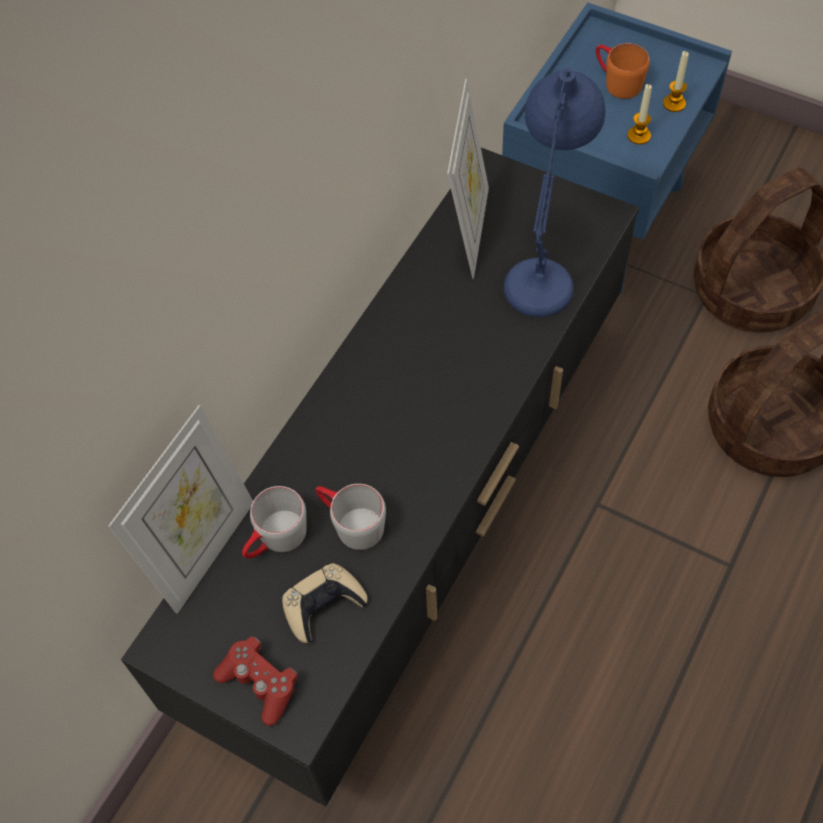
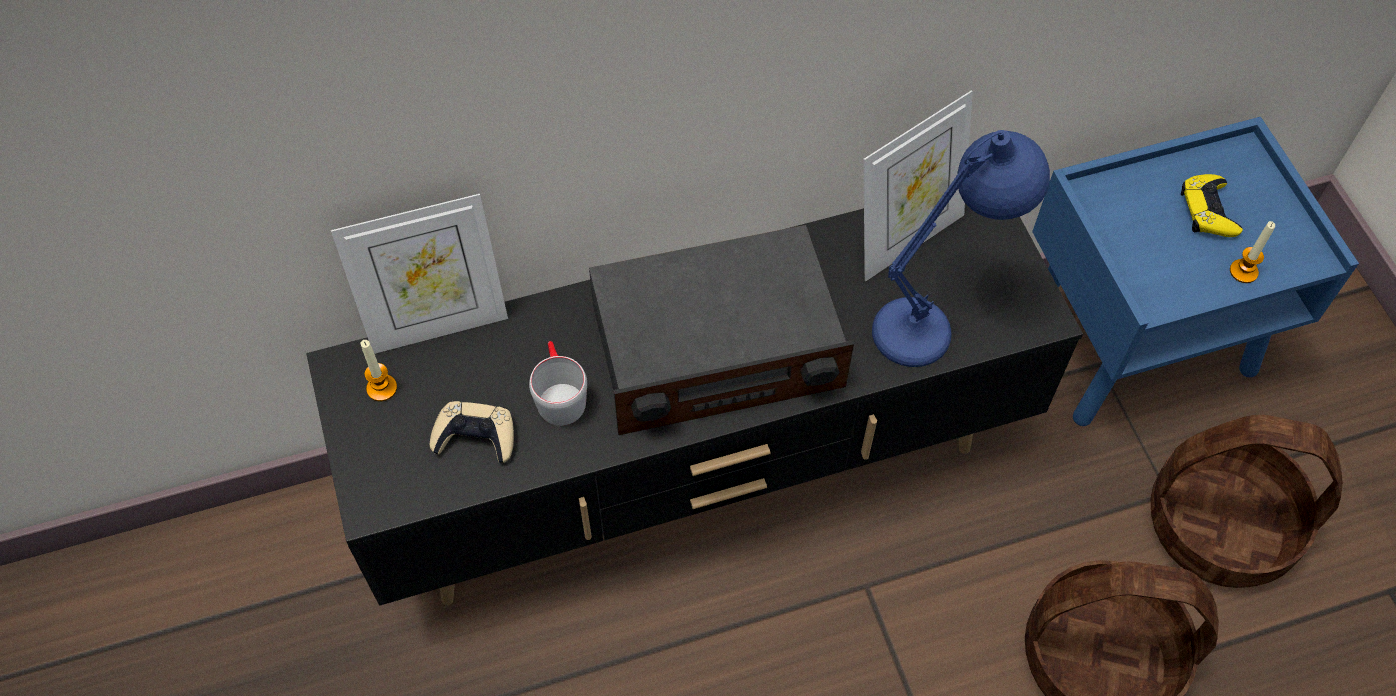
camera: 40 degrees right, 0 degrees up
red game controller [213,636,298,726] -> none
grey mug [242,486,307,558] -> none
orange mug [596,43,650,99] -> yellow game controller [1181,174,1243,237]
candle [627,84,652,144] -> candle moved to [361,340,397,401]
none -> radio [589,225,854,435]

